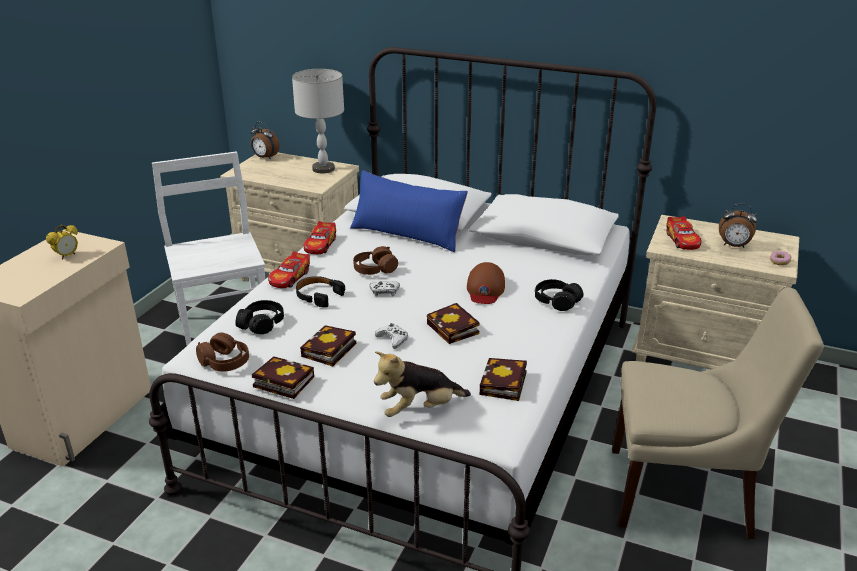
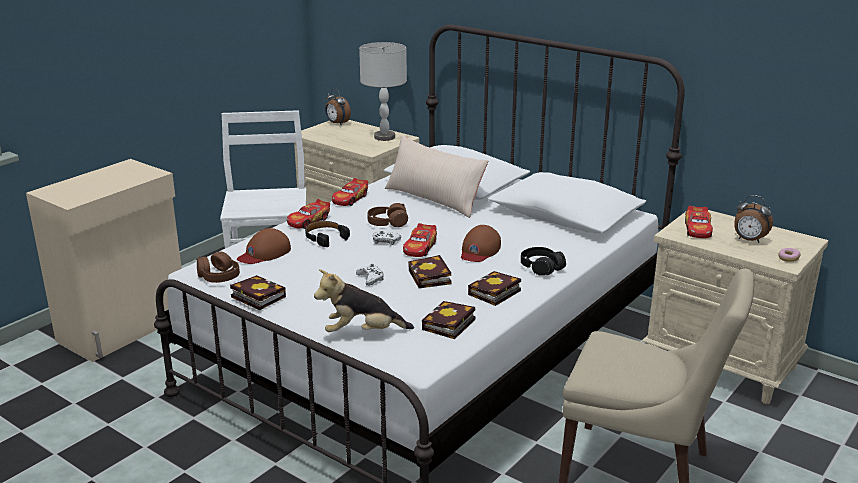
camera: 15 degrees right, 5 degrees down
alarm clock [46,225,78,260] -> none
black headphones [235,300,284,334] -> brown cap [237,228,291,264]
book [300,325,356,366] -> book moved to [468,271,521,306]
blue pillow [350,170,468,252] -> beige pillow [385,135,488,218]
none -> toy car [403,223,437,257]

